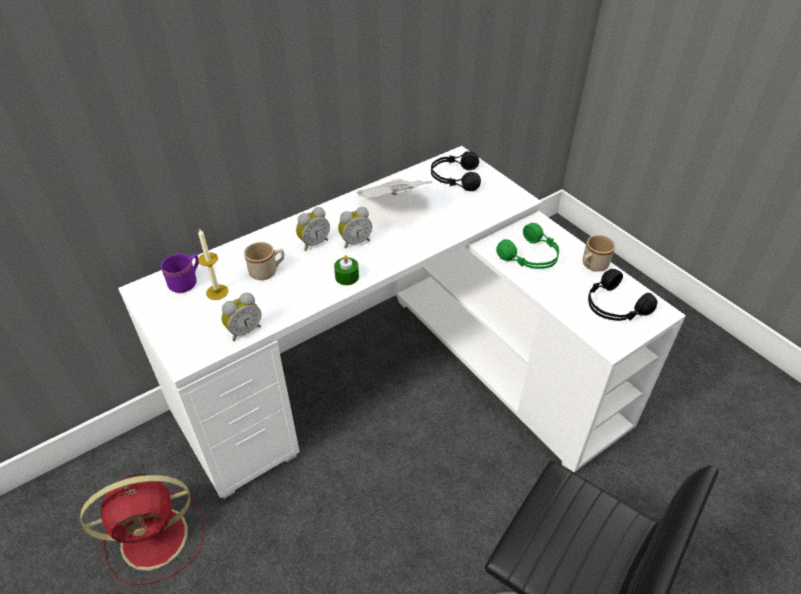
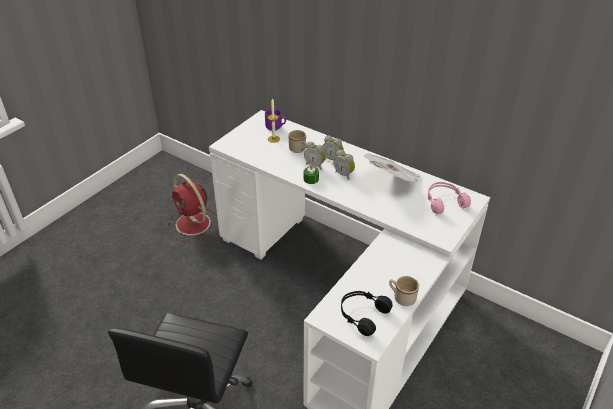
camera: 70 degrees right, 5 degrees down
alarm clock [221,293,261,341] -> alarm clock moved to [304,142,326,170]
black headphones [431,151,481,191] -> pink headphones [428,182,471,214]
green headphones [496,223,559,269] -> none

